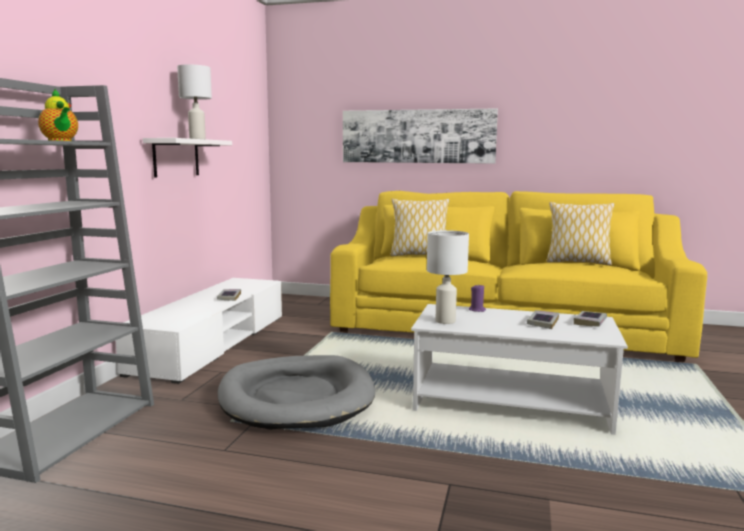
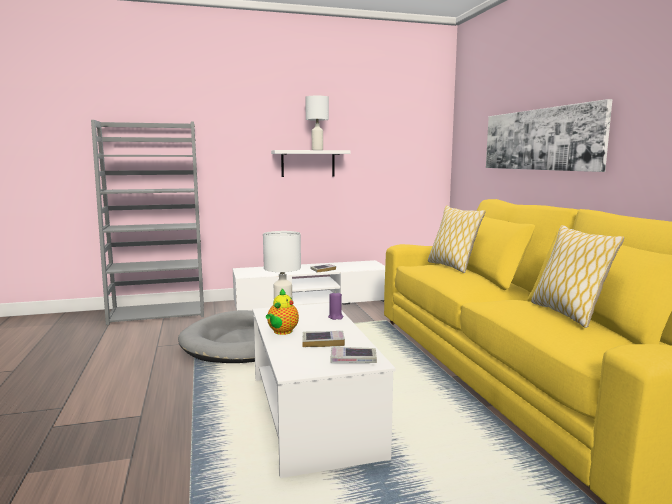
camera: 60 degrees right, 0 degrees up
teapot [38,89,78,141] -> teapot moved to [266,289,299,335]

